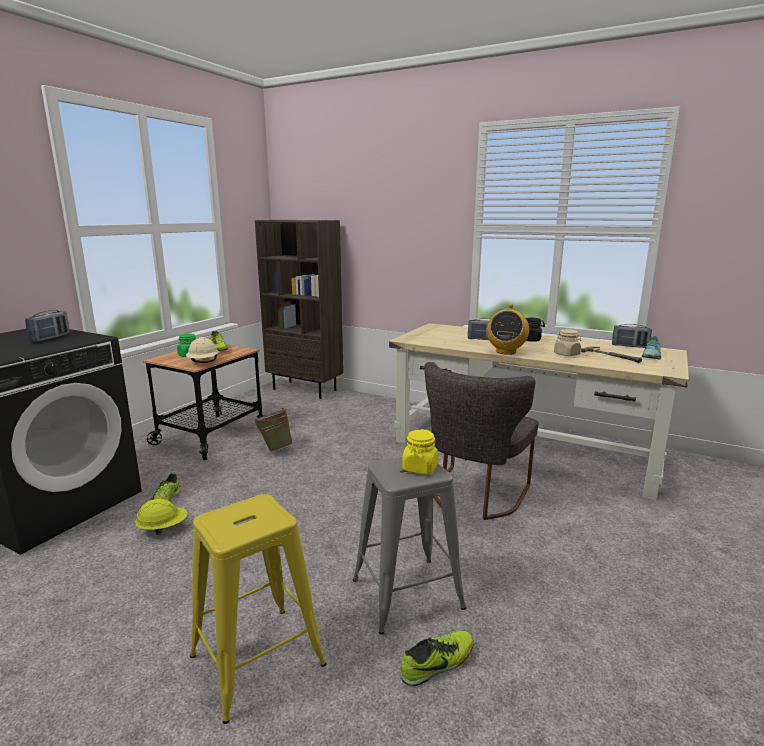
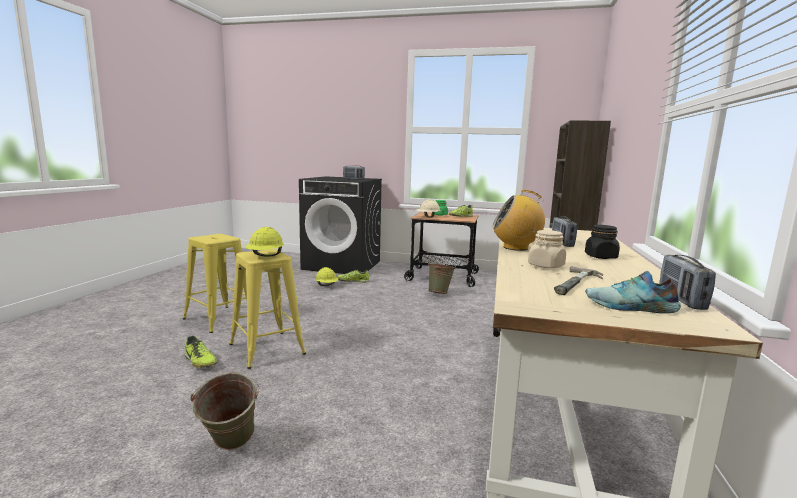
camera: 75 degrees right, 5 degrees down
grey stool [353,457,466,635] -> yellow stool [229,249,306,369]
yellow jar [402,429,438,474] -> yellow hard hat [245,227,284,257]
grey chair [424,362,539,520] -> none
none -> green bucket [190,372,259,450]

